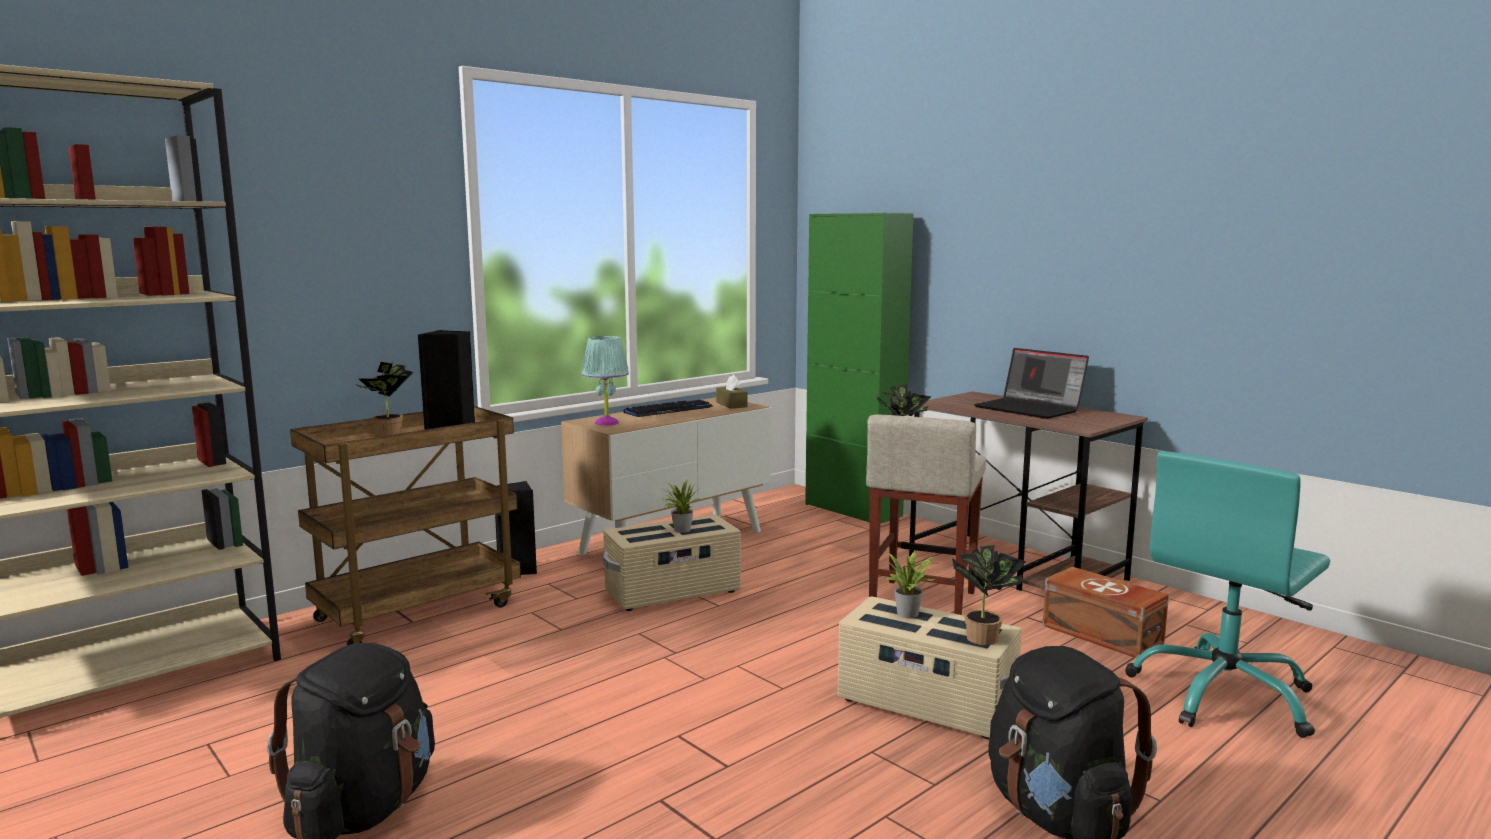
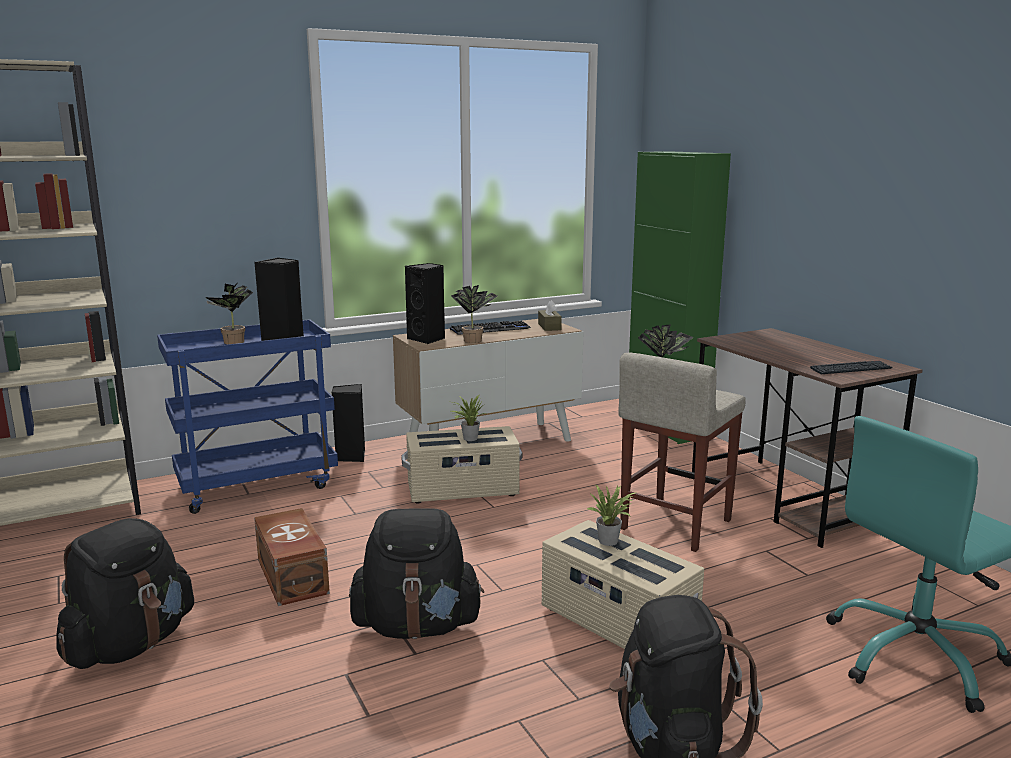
camera: 15 degrees right, 5 degrees up
brown cart [290,406,521,645] -> blue cart [157,319,338,514]
turquoise table lamp [582,336,629,426] -> black speaker [405,263,445,344]
potted plant [952,545,1026,645] -> potted plant moved to [451,285,497,343]
laptop [974,348,1089,419] -> none
brown storage box [1042,567,1169,658] -> brown storage box moved to [254,508,330,606]
none -> black backpack [349,508,484,639]
none -> keyboard [810,361,892,374]

